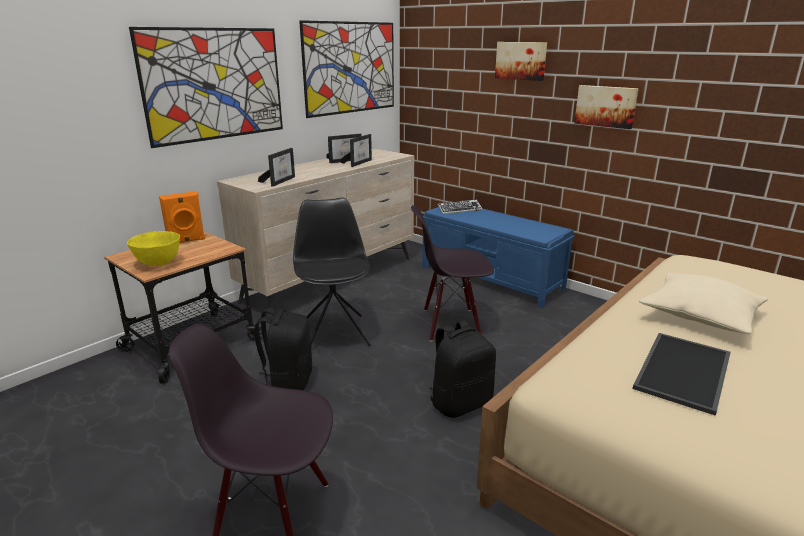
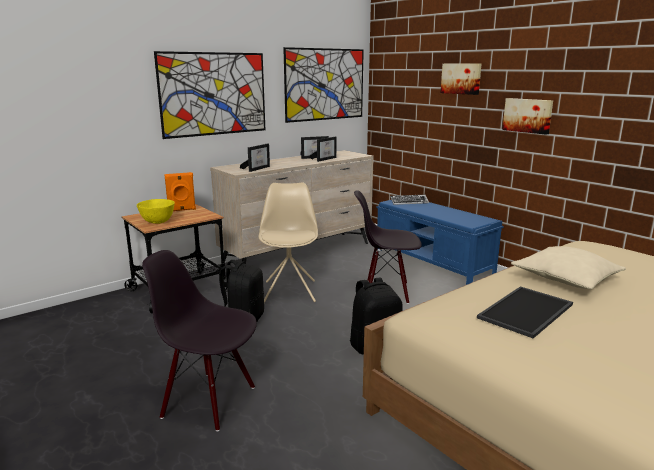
camera: 10 degrees right, 5 degrees down
black chair [293,198,371,346] -> beige chair [258,182,318,303]

